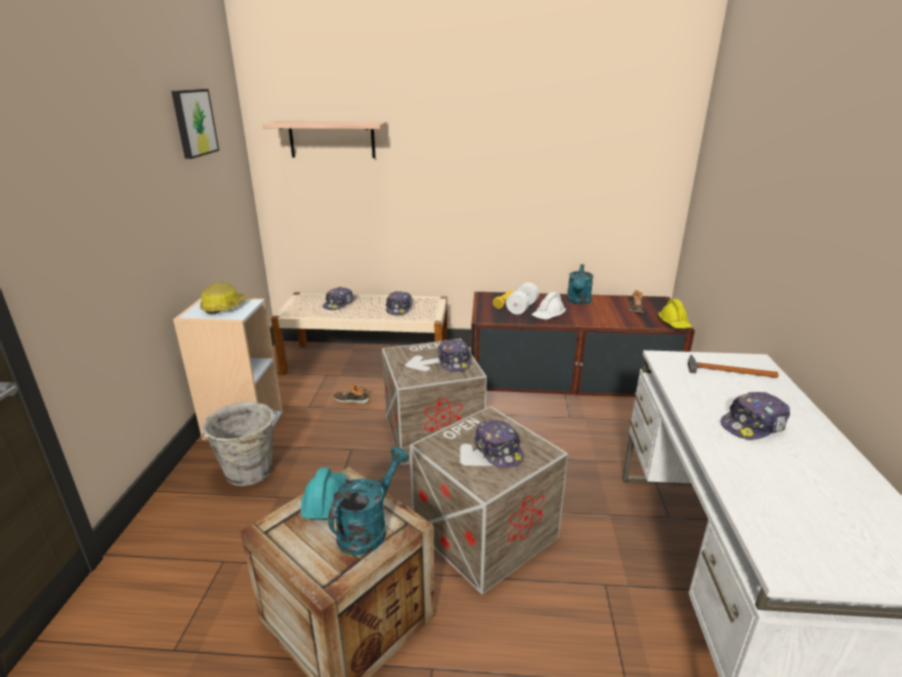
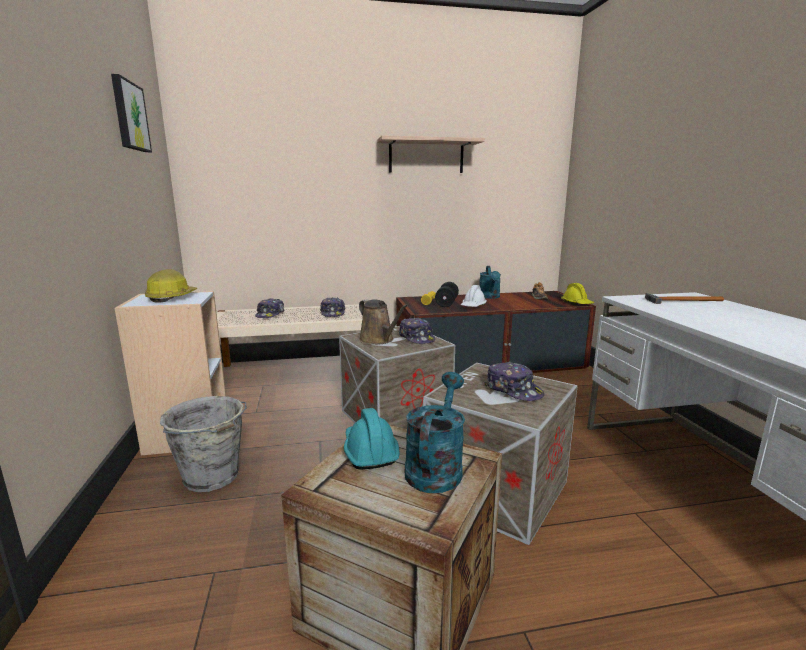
camera: 15 degrees left, 10 degrees down
shelf [263,121,387,158] -> shelf moved to [377,135,485,173]
shoe [333,384,369,404] -> none
white dumbbell [506,282,539,315] -> black dumbbell [435,282,459,307]
cap [721,392,790,440] -> none
none -> brown watering can [359,299,408,345]

